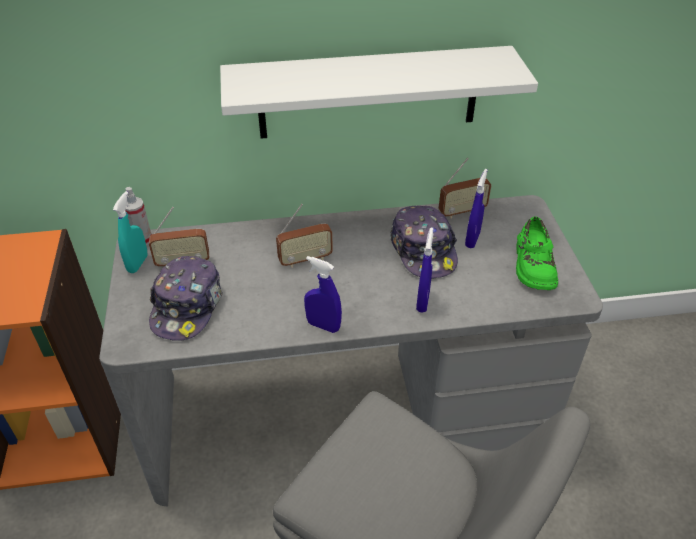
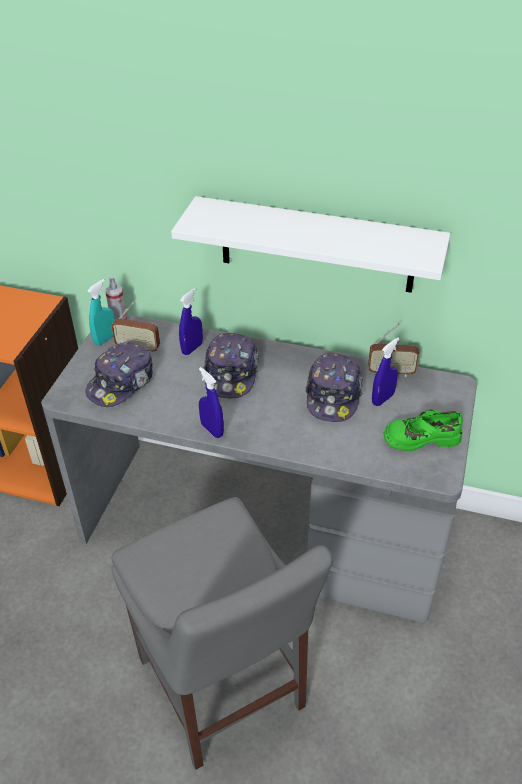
camera: 25 degrees right, 0 degrees up
radio [276,204,333,268] -> cap [203,333,259,399]
blue spray bottle [416,228,433,313] -> blue spray bottle moved to [179,288,203,355]
green shoe [516,216,558,290] -> green shoe turned 60 degrees clockwise [384,409,463,451]

